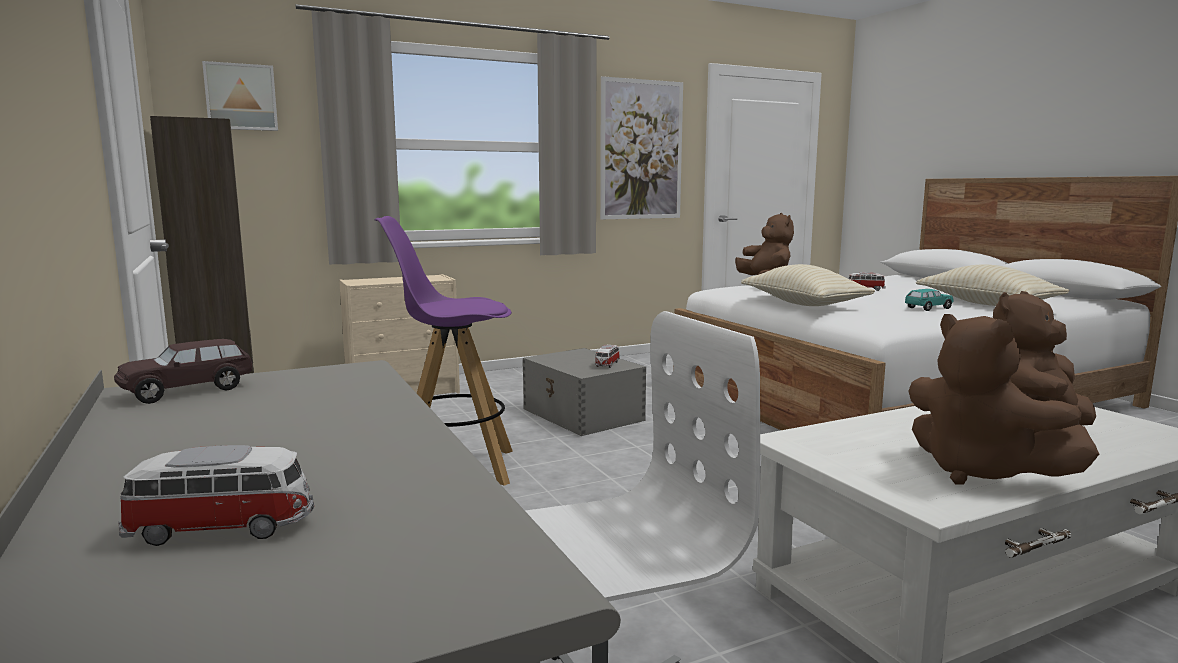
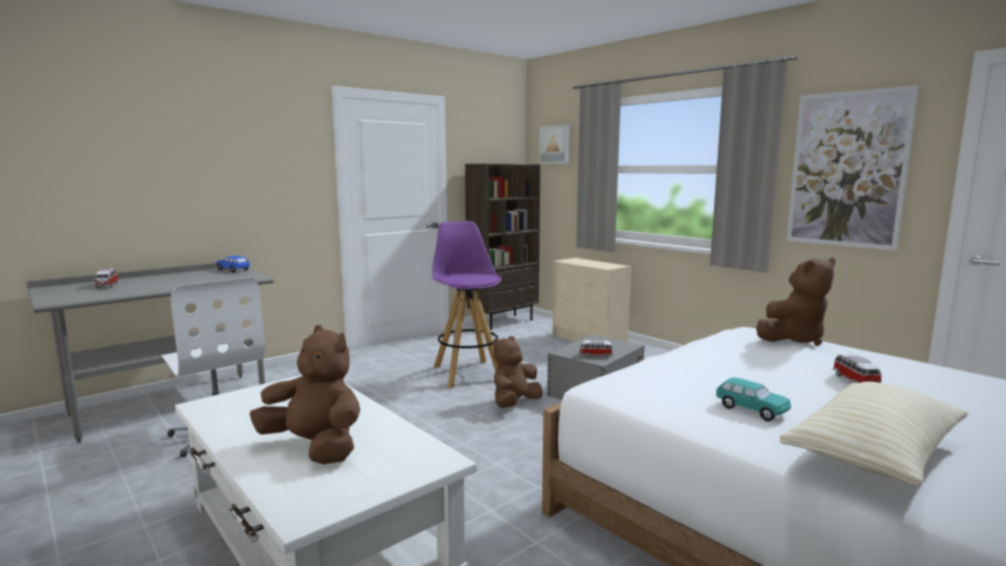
camera: 75 degrees right, 0 degrees up
brown toy car [114,339,253,404] -> blue toy car [216,256,250,273]
beige pillow [741,264,875,306] -> none
brown plush toy [909,314,1099,485] -> brown plush toy moved to [492,336,543,408]

